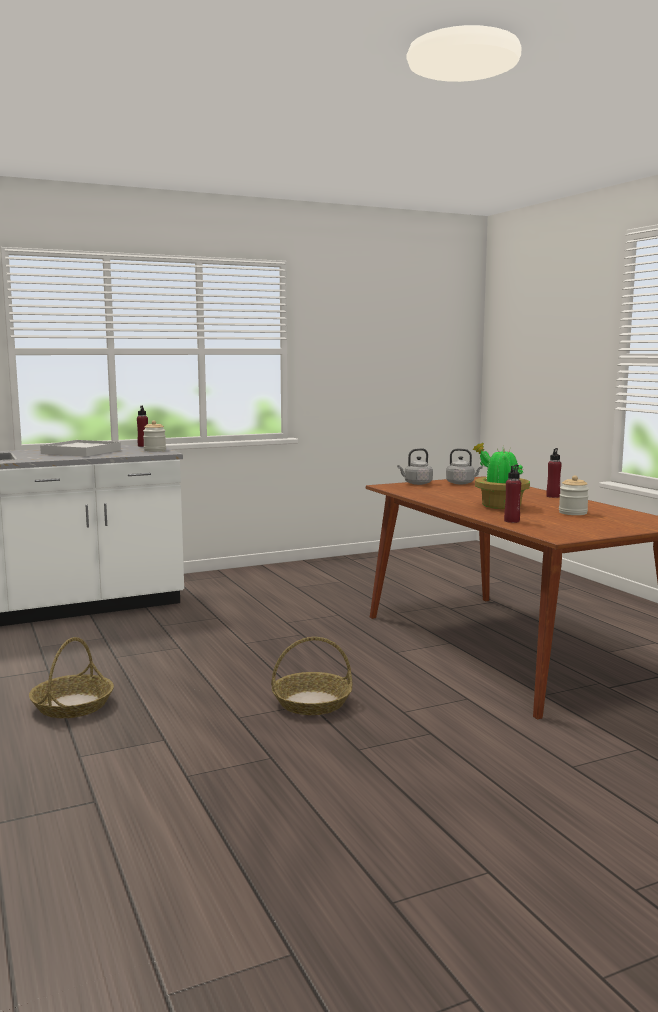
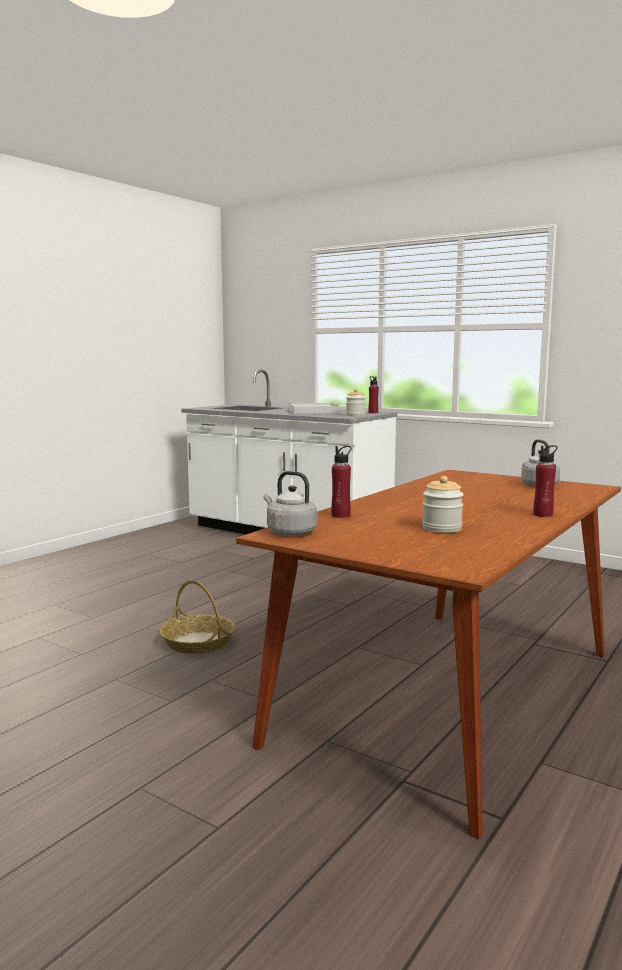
camera: 60 degrees right, 0 degrees up
basket [29,637,114,718] -> none
grey kettle [397,448,433,485] -> grey kettle moved to [264,471,317,536]
potted plant [473,443,530,509] -> none

